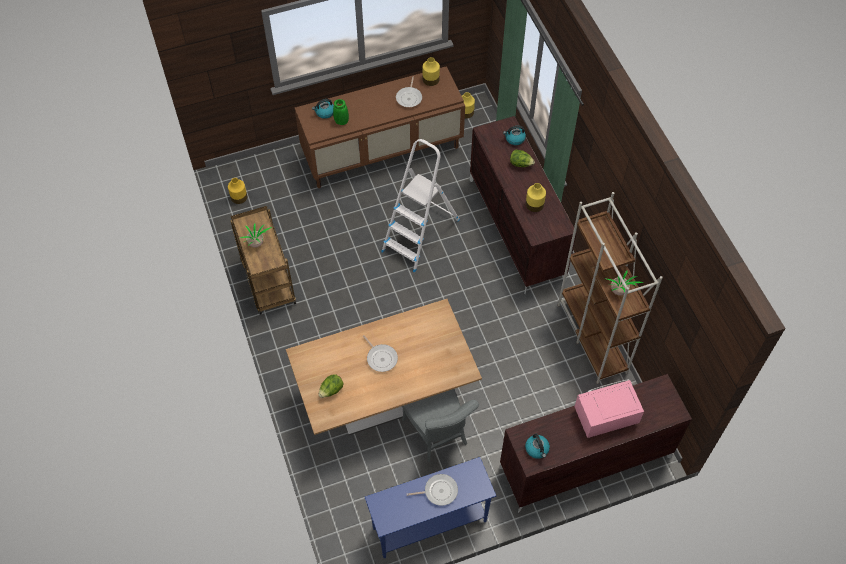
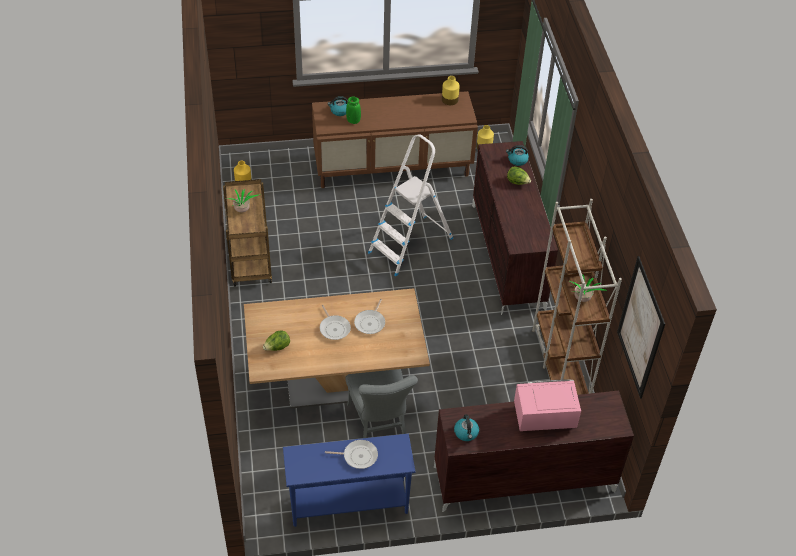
camera: 10 degrees right, 10 degrees down
frying pan [396,77,422,107] -> frying pan moved to [354,299,385,334]
yellow vase [526,183,546,212] -> none
none -> picture [617,256,665,399]

